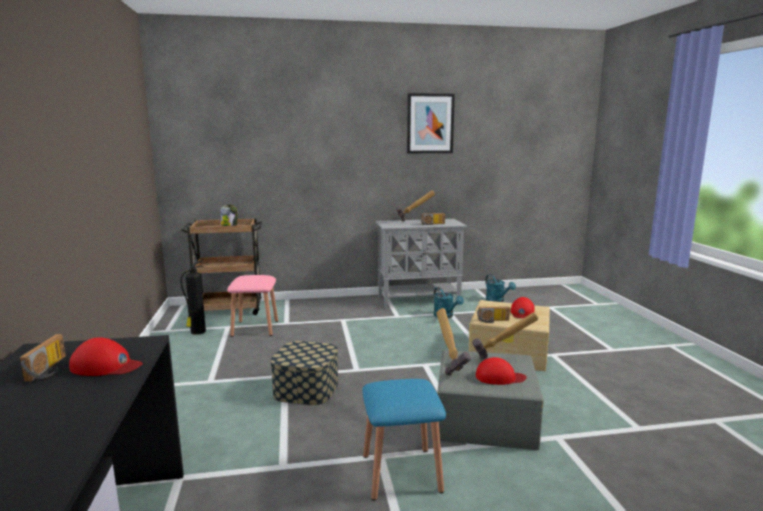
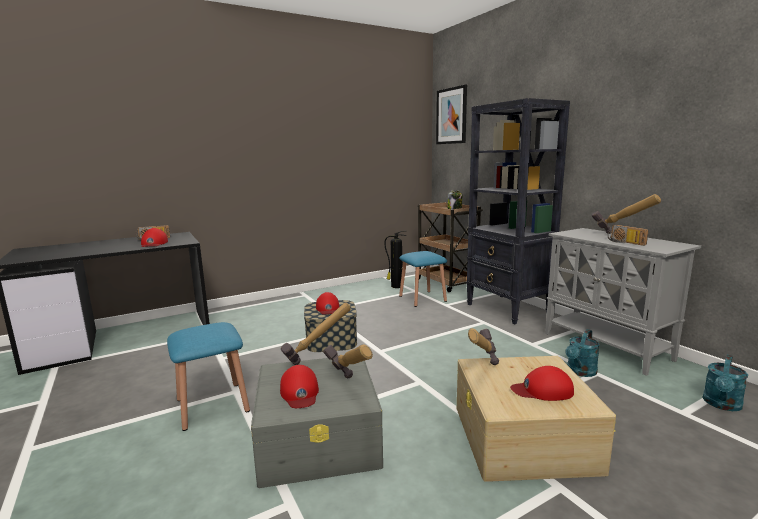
camera: 70 degrees right, 0 degrees up
pink stool [227,275,278,337] -> blue stool [399,251,447,307]
picture [407,93,455,153] -> picture moved to [436,84,467,144]
radio [477,307,510,323] -> hammer [468,328,499,365]
none -> red cap [316,292,339,314]
none -> black bookcase [466,98,570,324]

